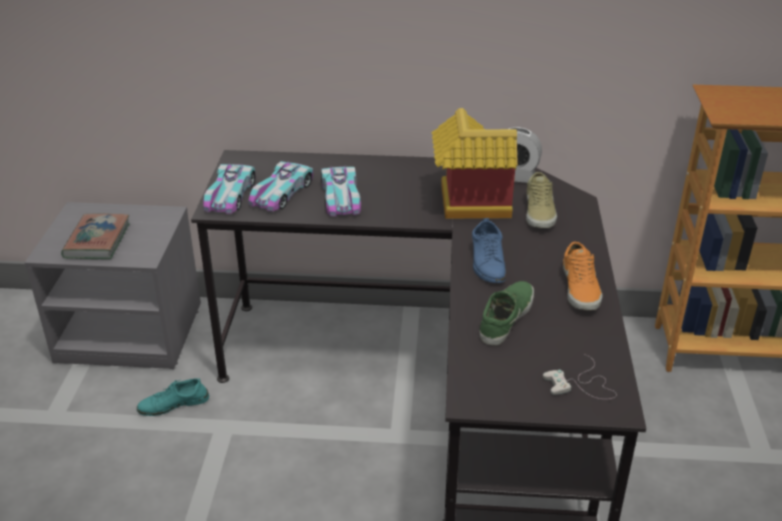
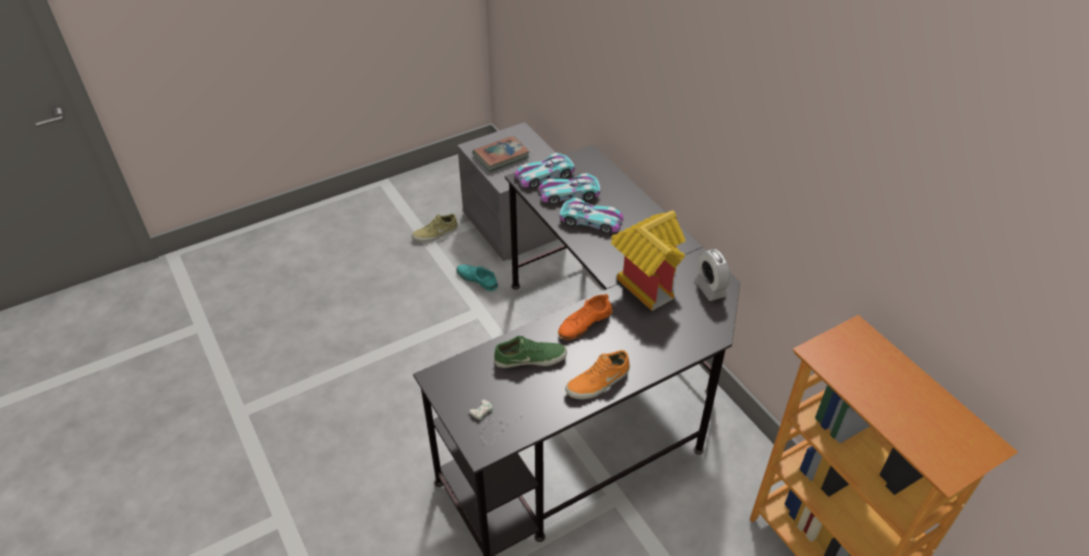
camera: 55 degrees right, 10 degrees up
toy car [321,167,361,217] -> toy car turned 120 degrees counterclockwise [560,198,624,233]
blue shoe [472,218,506,283] -> orange shoe [558,293,612,340]
beige shoe [526,172,557,228] -> beige shoe moved to [412,214,458,242]

